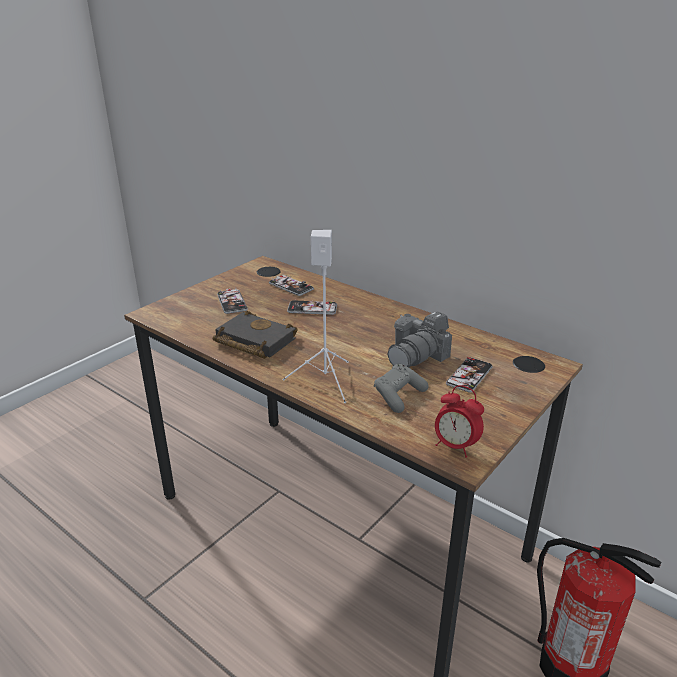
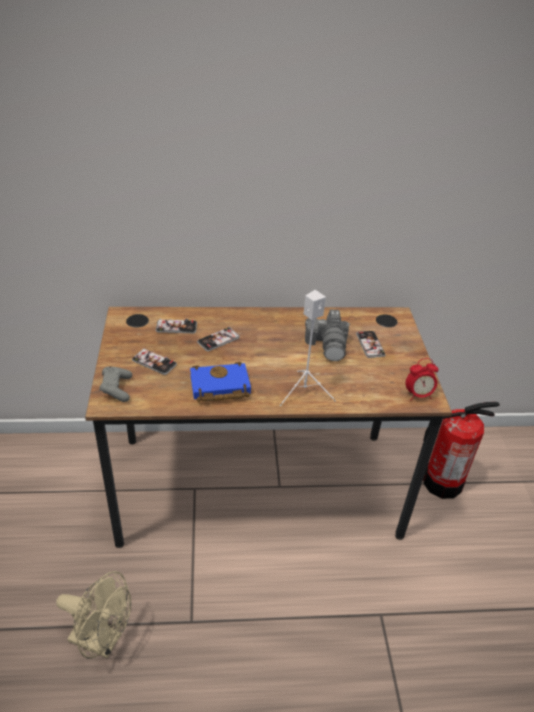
camera: 45 degrees left, 10 degrees up
black book [213,311,298,359] -> blue book [190,362,251,402]
grey game controller [374,364,429,413] -> grey game controller moved to [99,366,132,402]
none -> beige fan [56,571,131,659]

